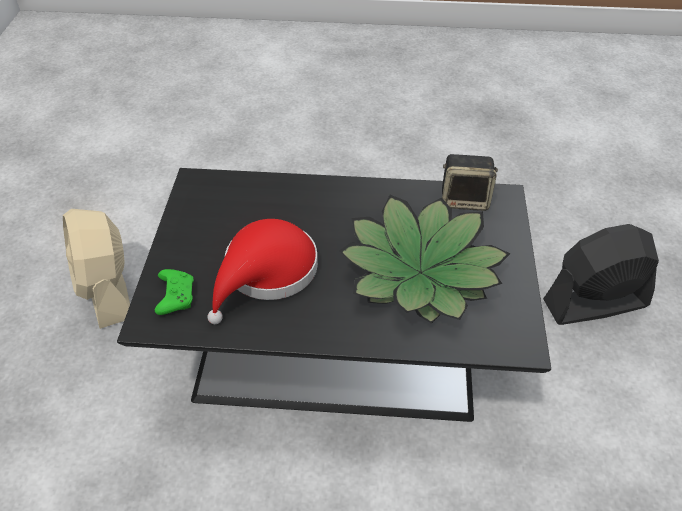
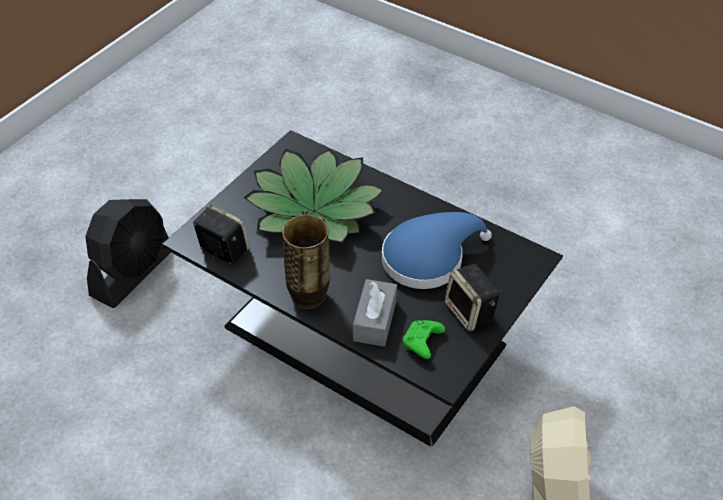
camera: 150 degrees left, 0 degrees up
green game controller [155,269,194,315] -> green game controller moved to [403,320,445,359]
red hat [207,219,318,324] -> blue hat [382,212,492,289]
black fan [543,224,659,325] -> black fan turned 75 degrees counterclockwise [85,199,171,308]
none -> vase [282,210,330,309]
none -> grey tissue box [353,279,397,346]
none -> speaker [444,264,500,331]

